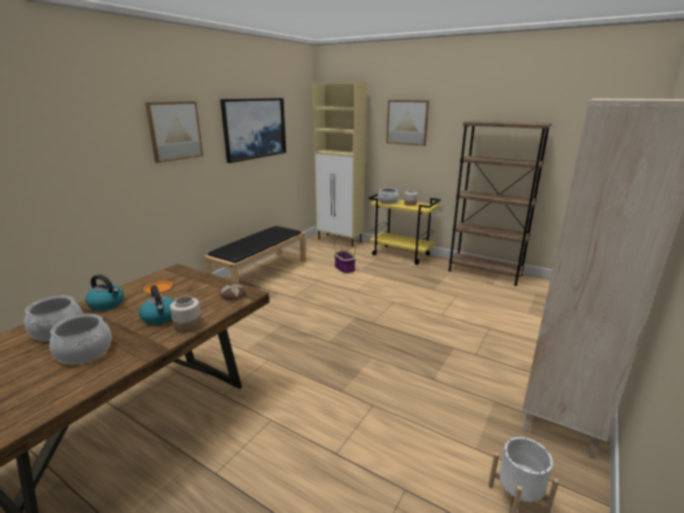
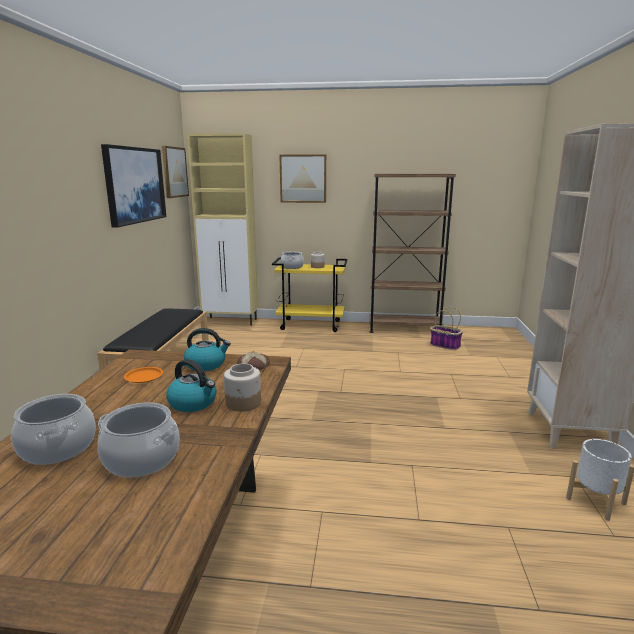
camera: 25 degrees left, 5 degrees down
kettle [85,274,124,311] -> kettle moved to [184,328,231,371]
picture [145,101,203,163] -> picture moved to [162,146,189,198]
basket [334,236,356,274] -> basket moved to [430,307,463,350]

